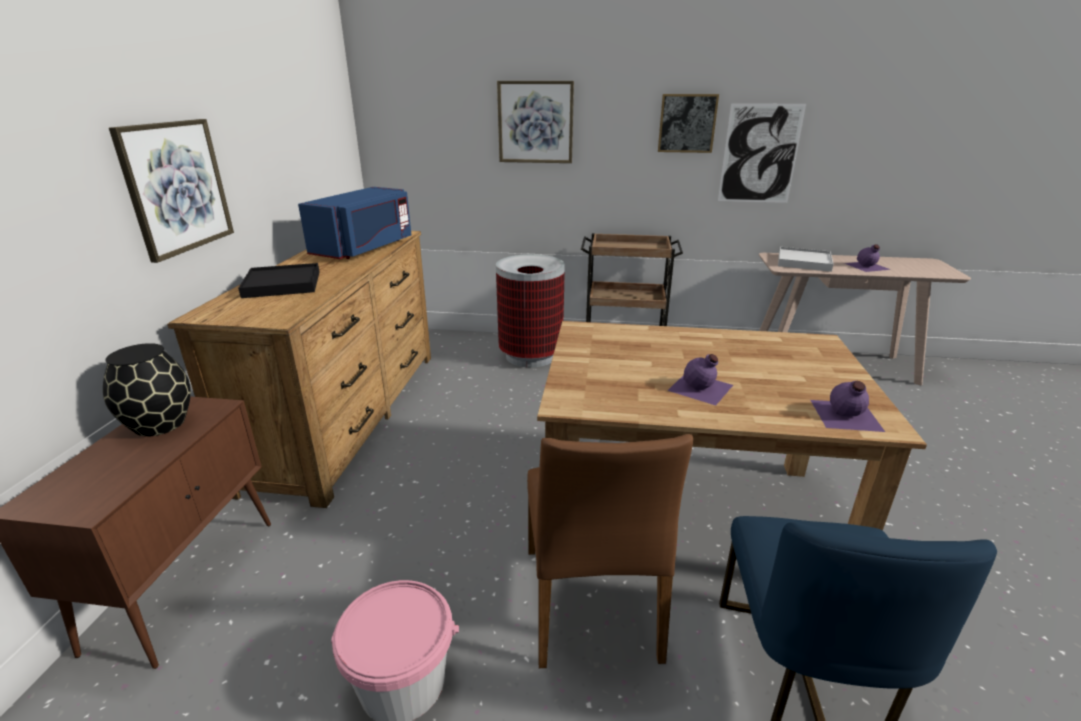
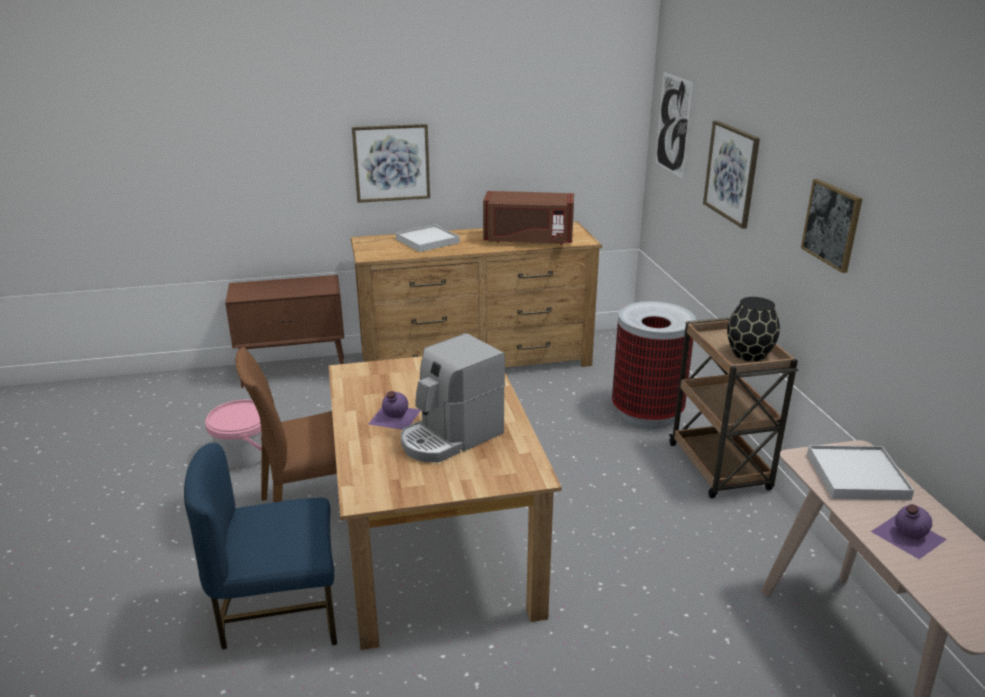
camera: 70 degrees right, 0 degrees up
black vase [103,343,191,437] -> black vase moved to [727,297,780,362]
black tray [238,263,320,298] -> white tray [396,224,460,252]
blue microwave [298,187,411,259] -> brown microwave [483,191,574,245]
picture [718,103,806,203] -> picture moved to [655,72,693,179]
purple bottle [810,381,885,432] -> none
none -> coffee machine [401,333,505,462]

